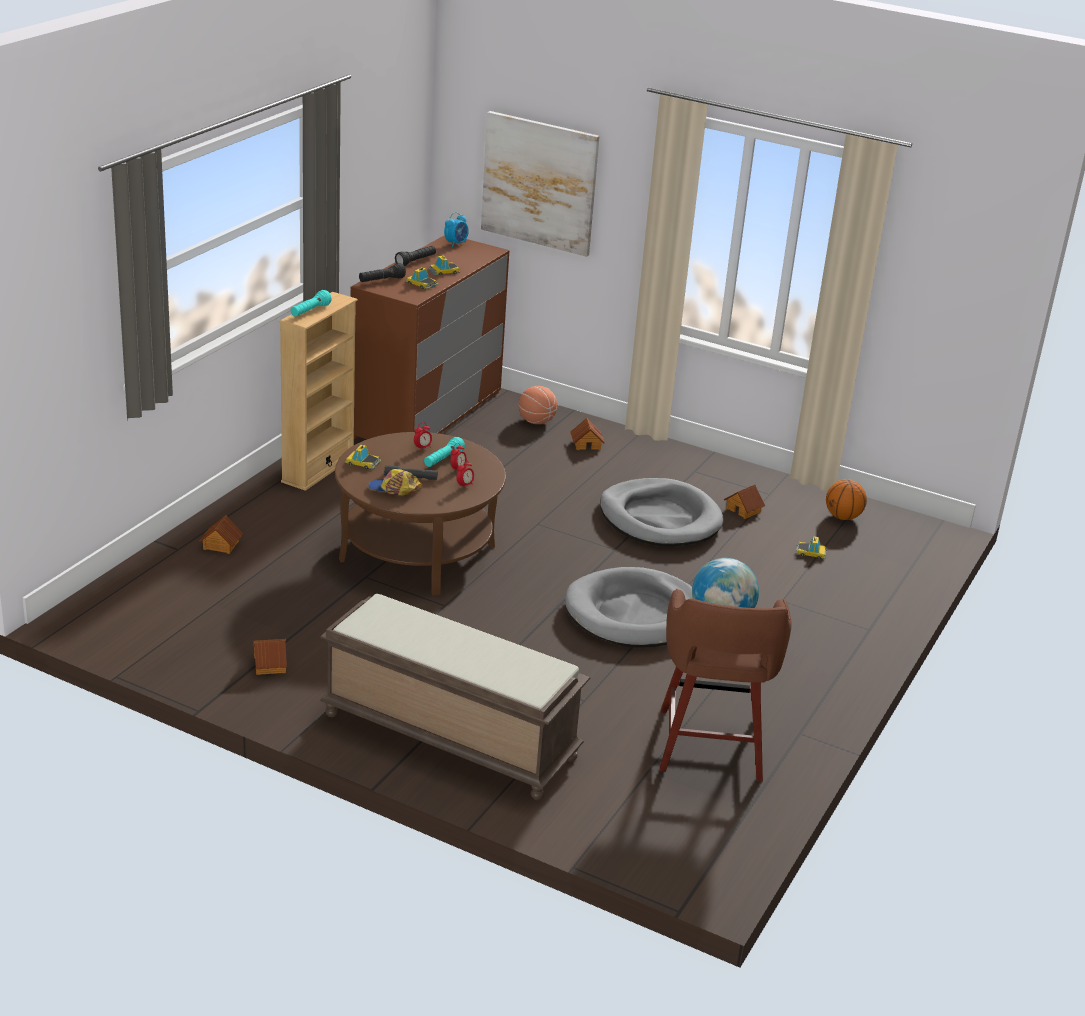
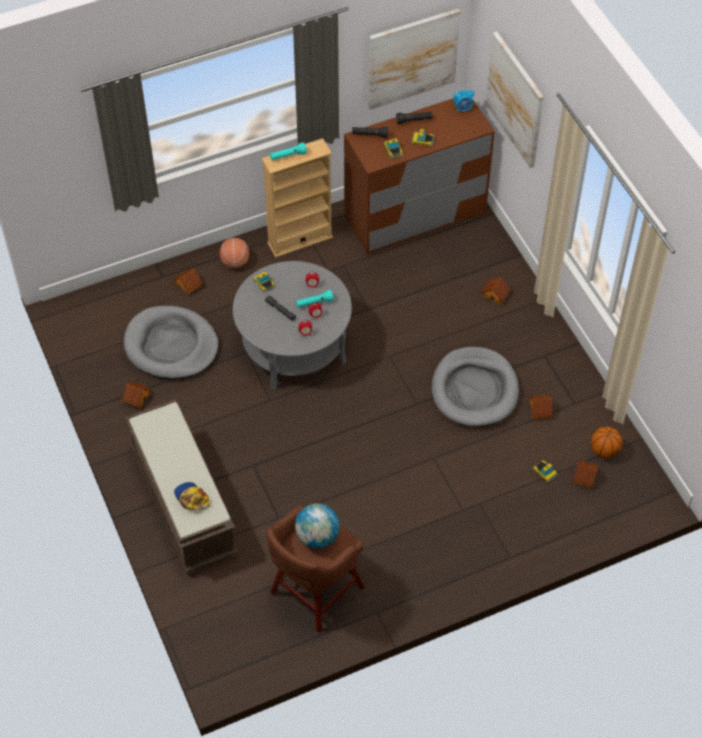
camera: 40 degrees right, 25 degrees up
brown coffee table [335,432,506,595] -> grey coffee table [233,261,352,390]
cap [368,469,422,495] -> cap moved to [174,482,210,510]
basketball [519,386,557,424] -> basketball moved to [220,238,249,268]
grey dog bed [565,567,693,648] -> grey dog bed moved to [124,306,219,380]
none -> picture [368,8,460,110]
none -> toy house [573,460,599,488]

